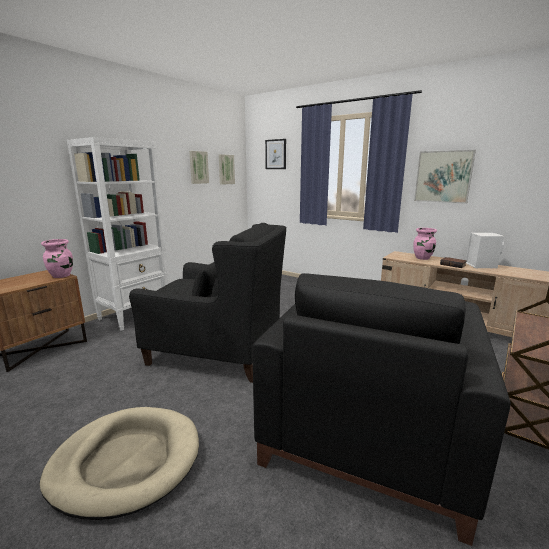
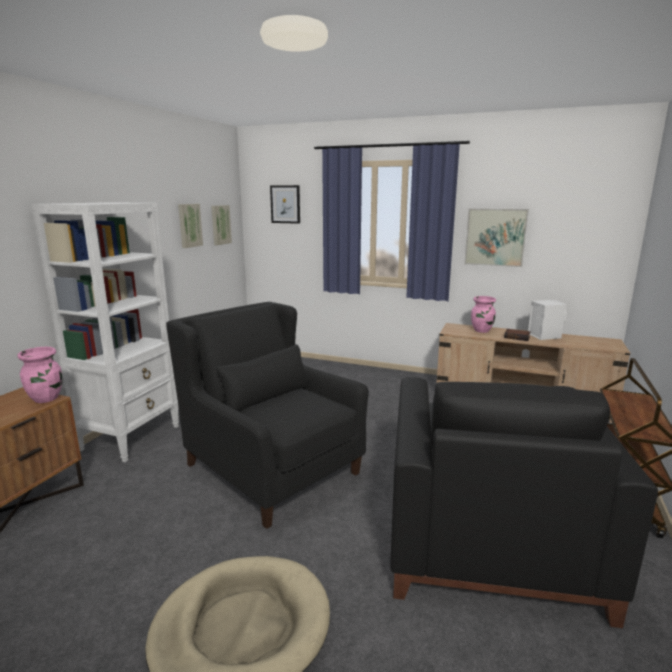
camera: 15 degrees left, 0 degrees up
black armchair [129,223,287,383] -> black armchair turned 135 degrees counterclockwise [166,302,369,529]

